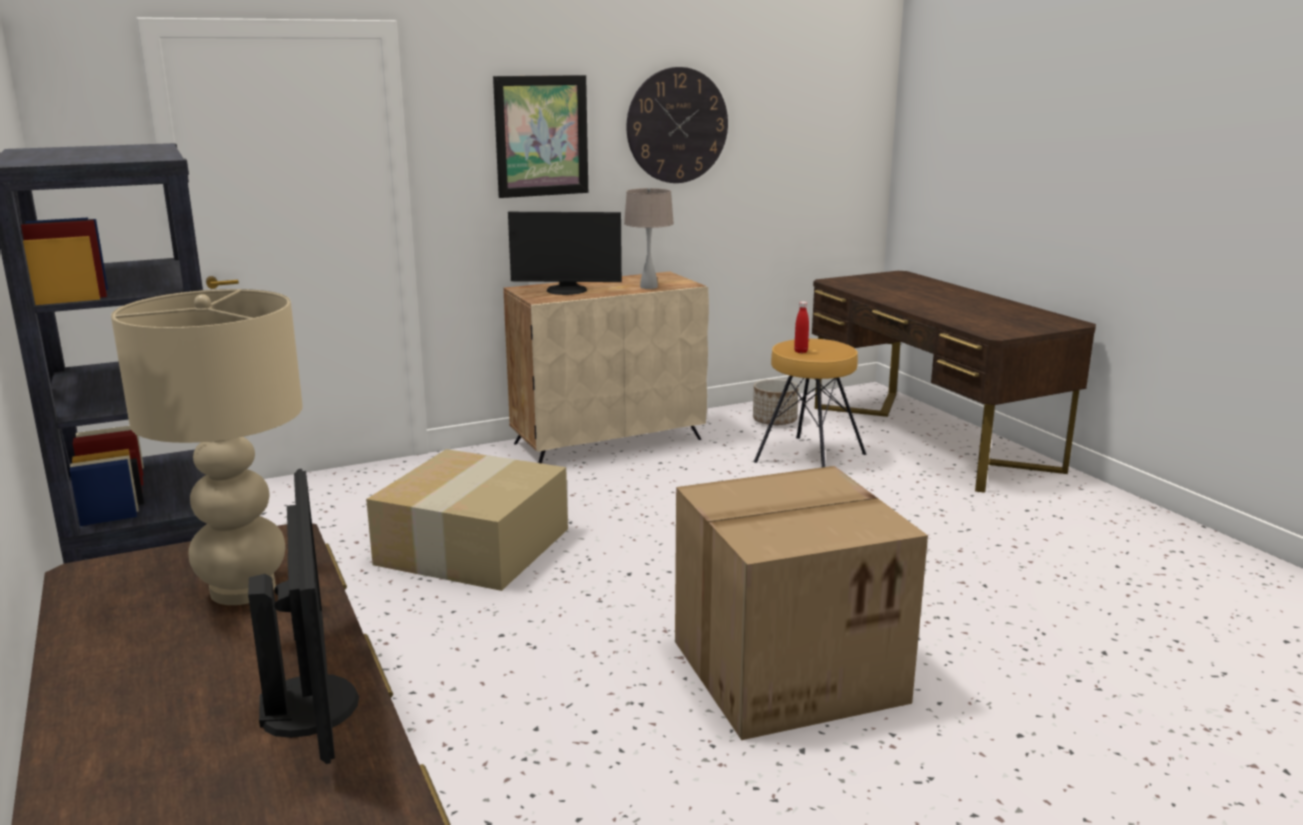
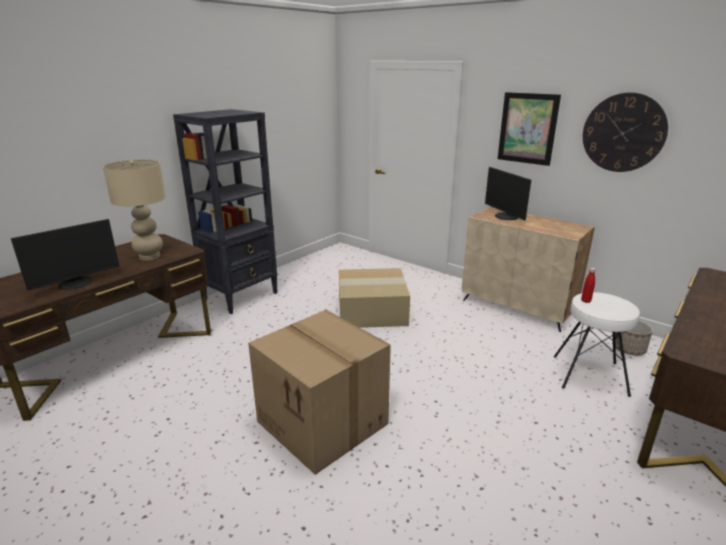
camera: 65 degrees right, 5 degrees up
beige table lamp [624,188,674,289] -> none
brown stool [754,339,866,467] -> white stool [554,292,640,397]

